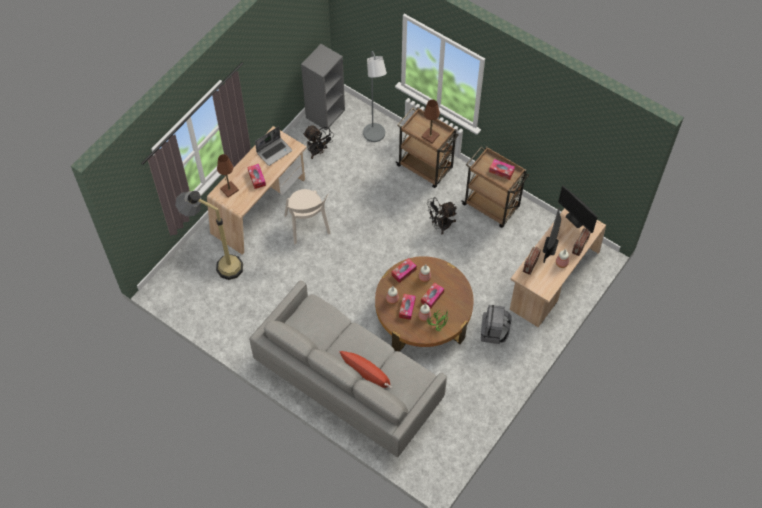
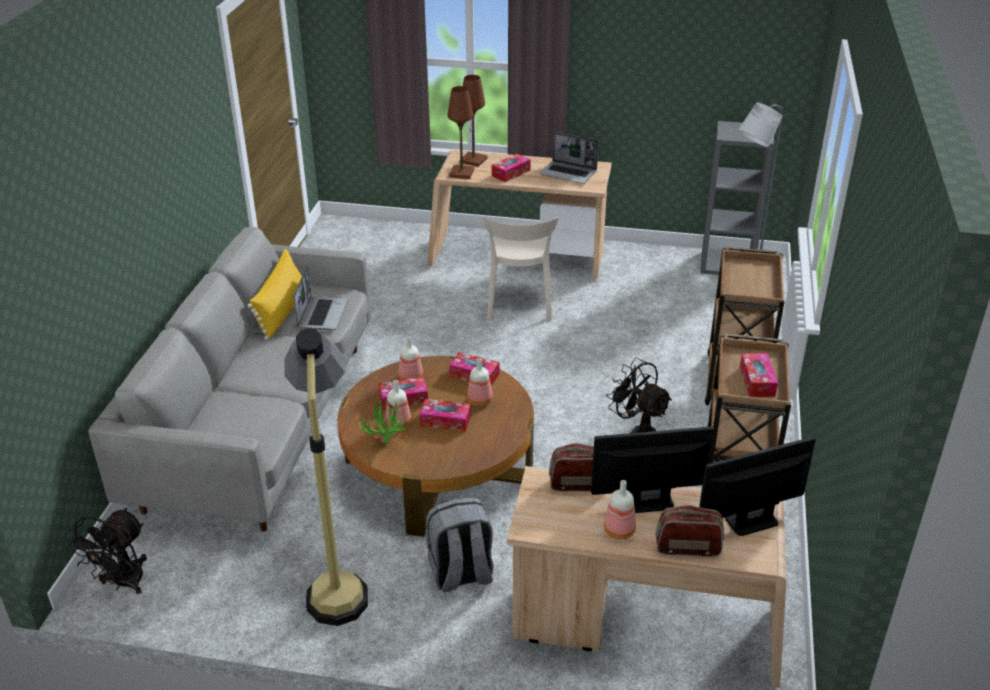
camera: 65 degrees right, 25 degrees down
floor lamp [175,191,243,280] -> floor lamp moved to [284,328,368,626]
beige chair [285,189,331,244] -> beige chair turned 45 degrees counterclockwise [483,217,558,320]
black fan [303,125,333,159] -> black fan moved to [65,508,147,594]
red pillow [338,351,392,389] -> none
brown table lamp [422,99,440,143] -> brown table lamp moved to [448,86,474,179]
monitor [558,185,598,233] -> monitor turned 45 degrees clockwise [699,437,816,536]
none -> yellow pillow [247,249,302,340]
none -> laptop [293,266,348,330]

